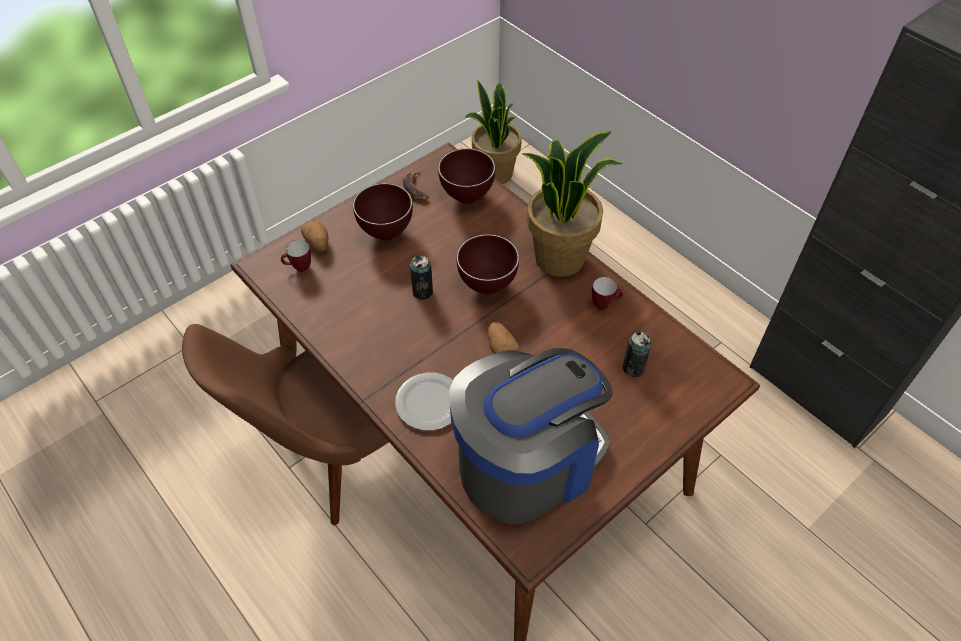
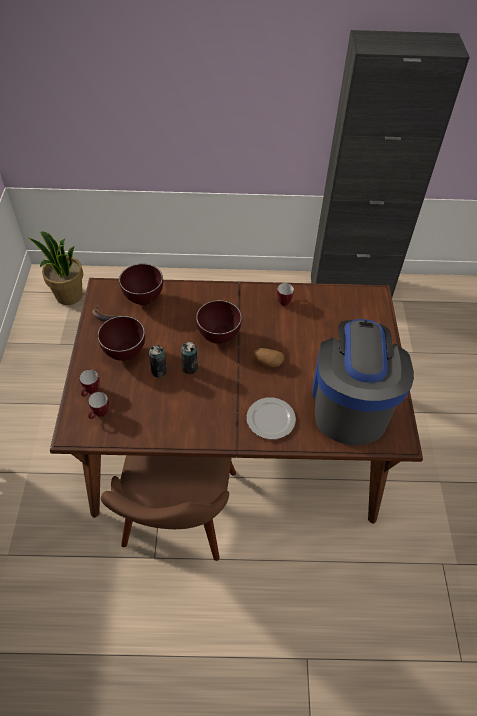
camera: 50 degrees left, 0 degrees up
potato [301,221,328,252] -> mug [79,369,99,397]
potted plant [521,131,622,277] -> none
can [623,331,652,377] -> can moved to [149,345,167,378]

